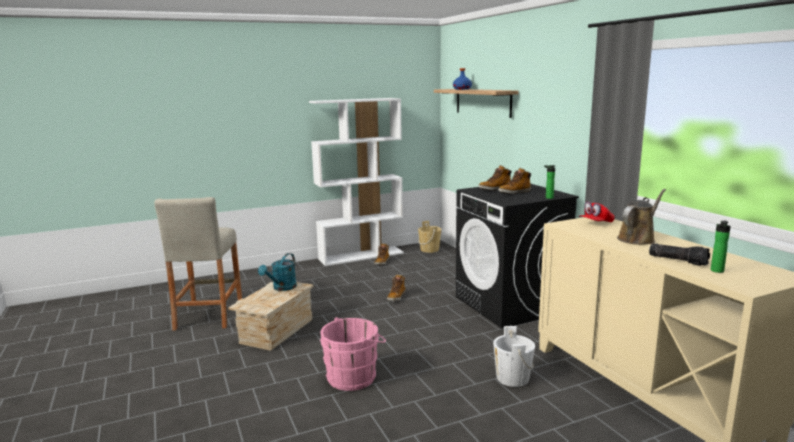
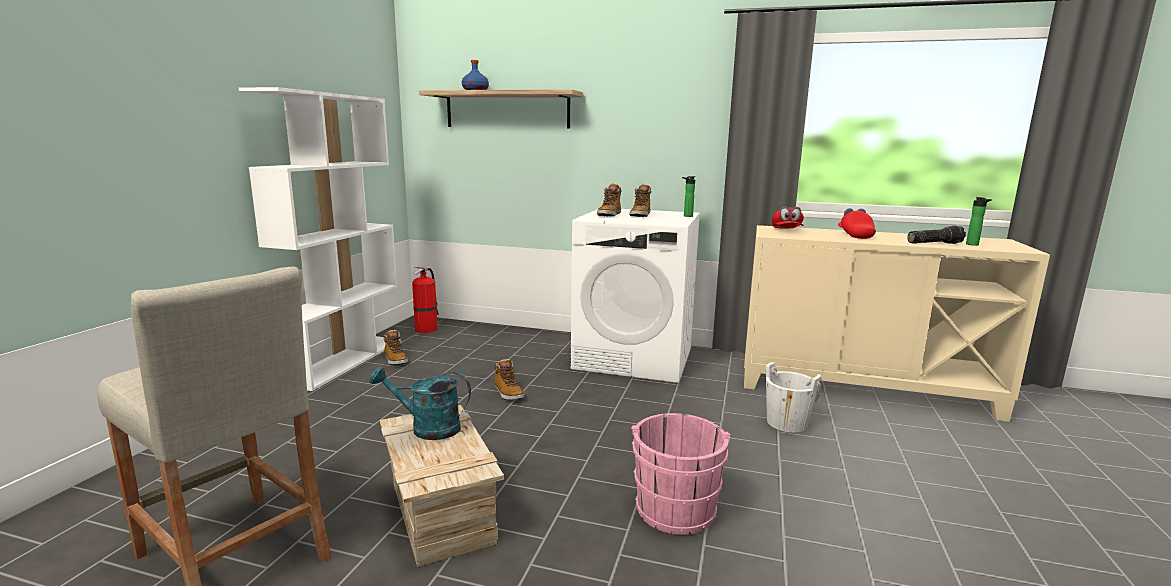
camera: 50 degrees left, 0 degrees up
turquoise watering can [258,253,297,291] -> turquoise watering can turned 120 degrees clockwise [369,366,471,440]
beige bucket [418,221,441,253] -> fire extinguisher [412,267,439,333]
black washing machine [456,184,579,329] -> white washing machine [571,209,700,383]
brown watering can [617,189,666,245] -> red cap [838,208,876,239]

